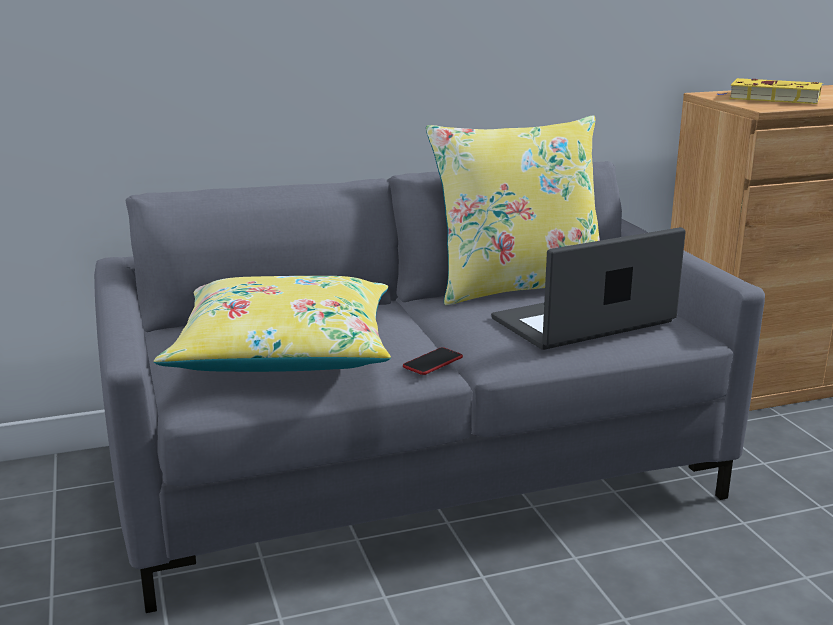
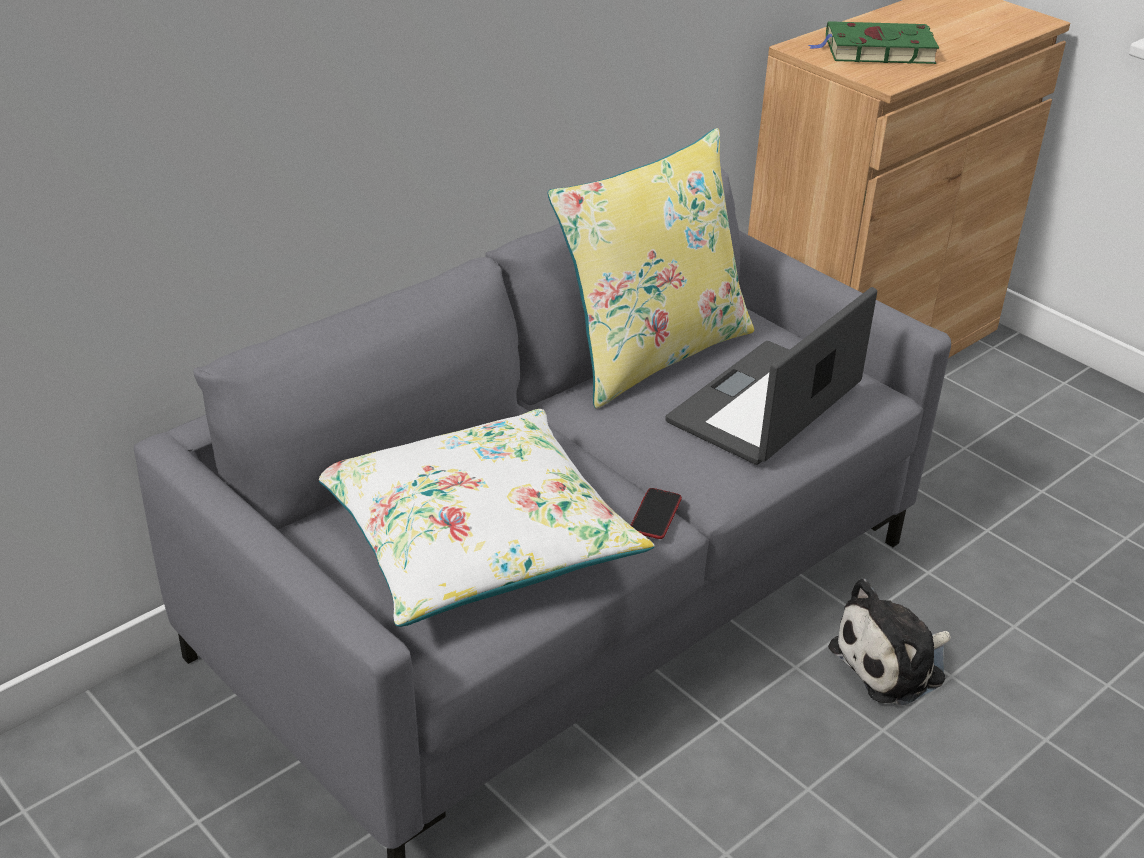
camera: 25 degrees left, 15 degrees up
yellow pillow [154,276,391,372] -> white pillow [319,409,654,627]
yellow book [716,78,823,104] -> green book [809,21,939,64]
none -> plush toy [828,579,951,706]

